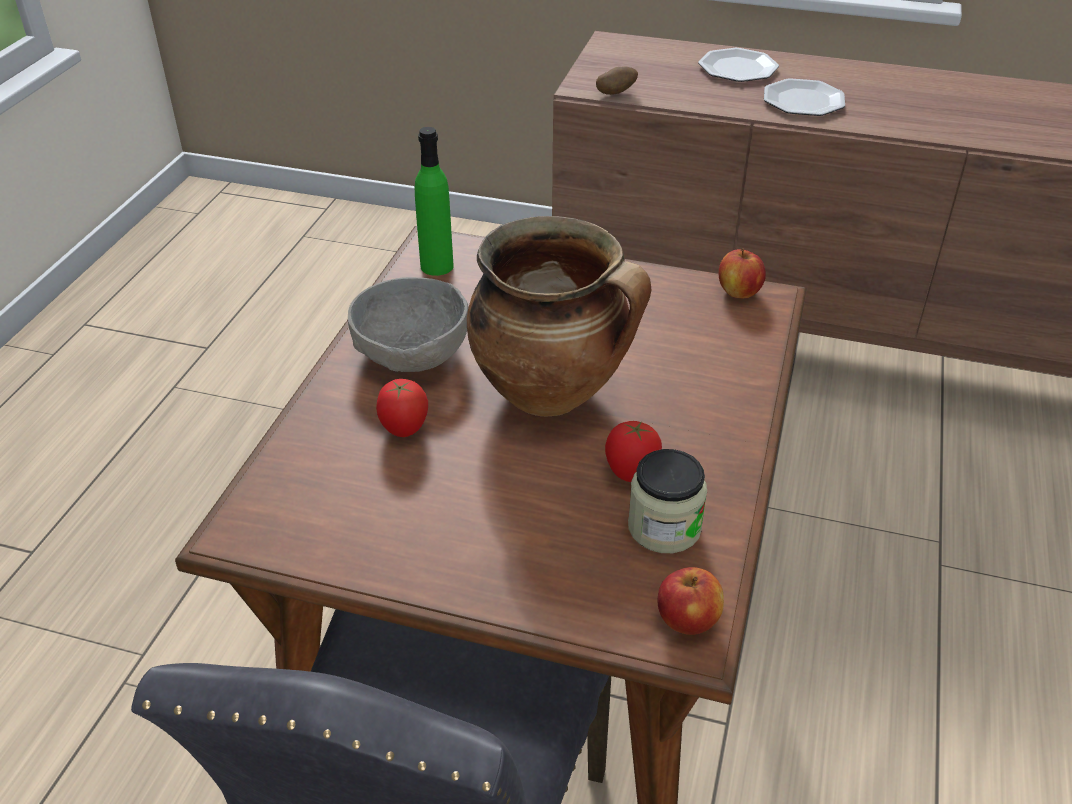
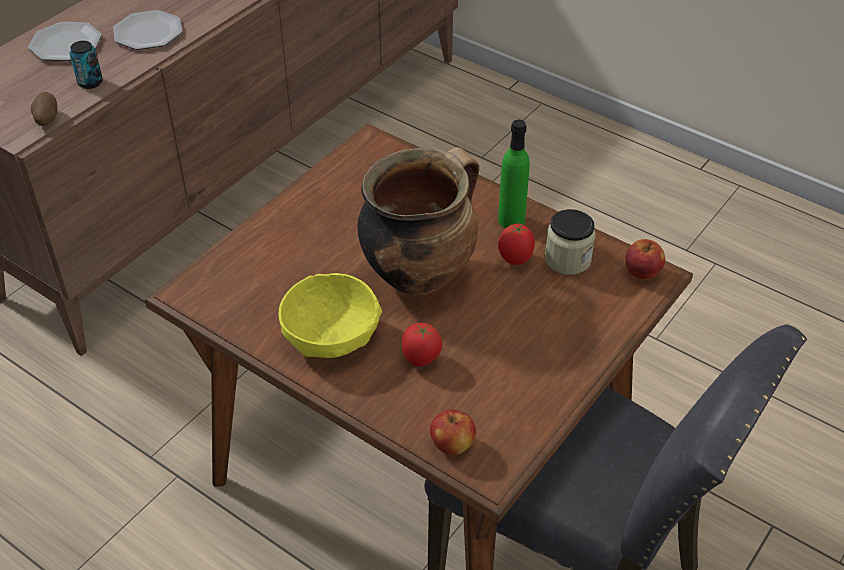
camera: 70 degrees left, 5 degrees up
grey bowl [348,277,469,372] -> yellow bowl [279,273,382,358]
green bottle [414,127,454,276] -> green bottle moved to [498,120,530,228]
apple [719,248,766,298] -> apple moved to [430,410,476,455]
none -> can [70,41,103,89]

